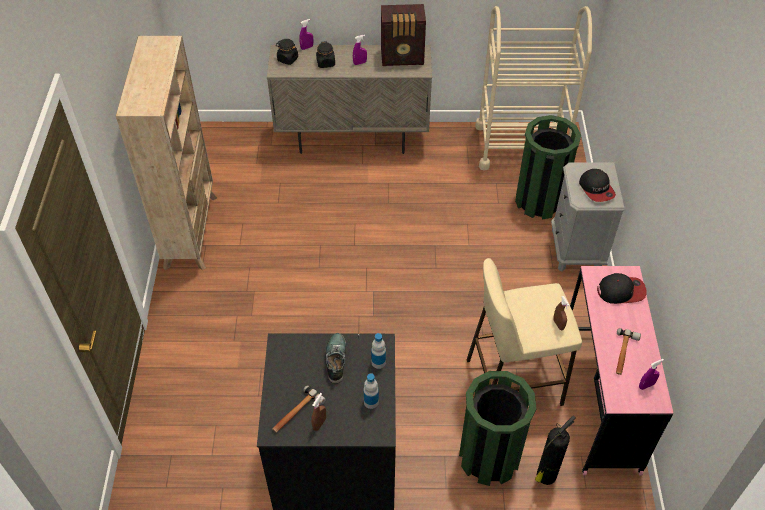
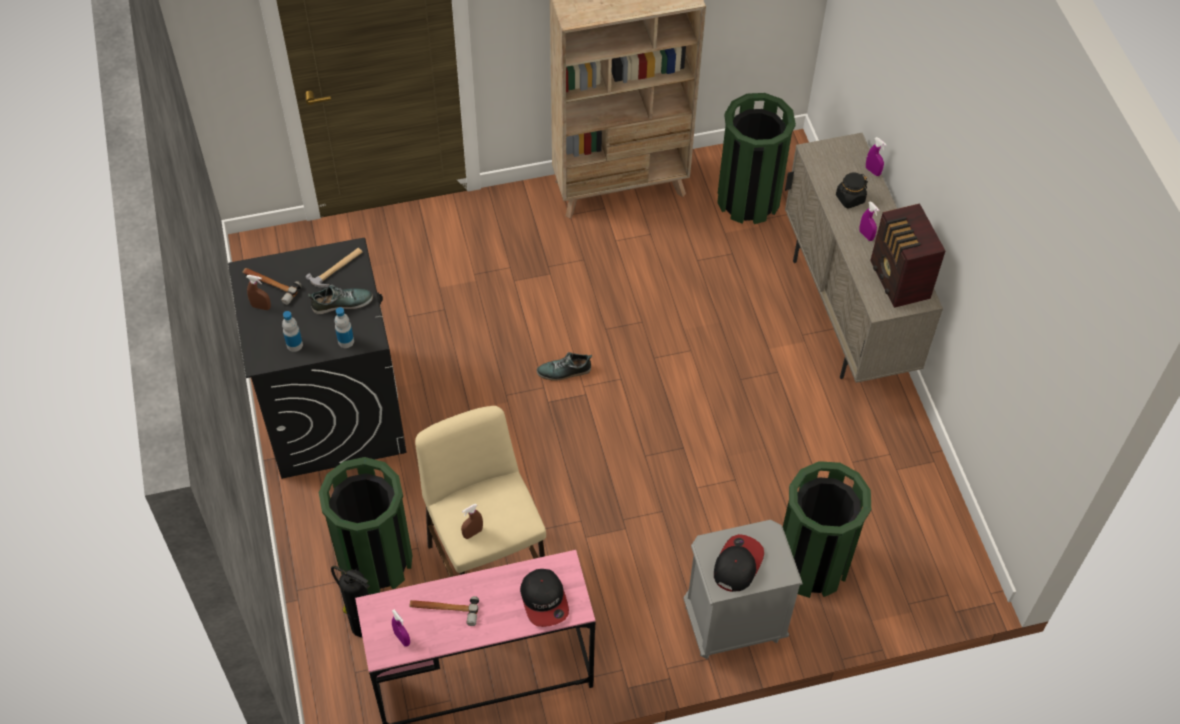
camera: 75 degrees right, 5 degrees up
black jar [276,39,298,65] -> none
beige cart [475,6,592,171] -> none
cap [579,169,616,202] -> cap turned 150 degrees clockwise [714,534,764,592]
none -> hammer [306,248,363,288]
none -> shoe [537,352,592,381]
none -> green trash can [717,93,796,224]

